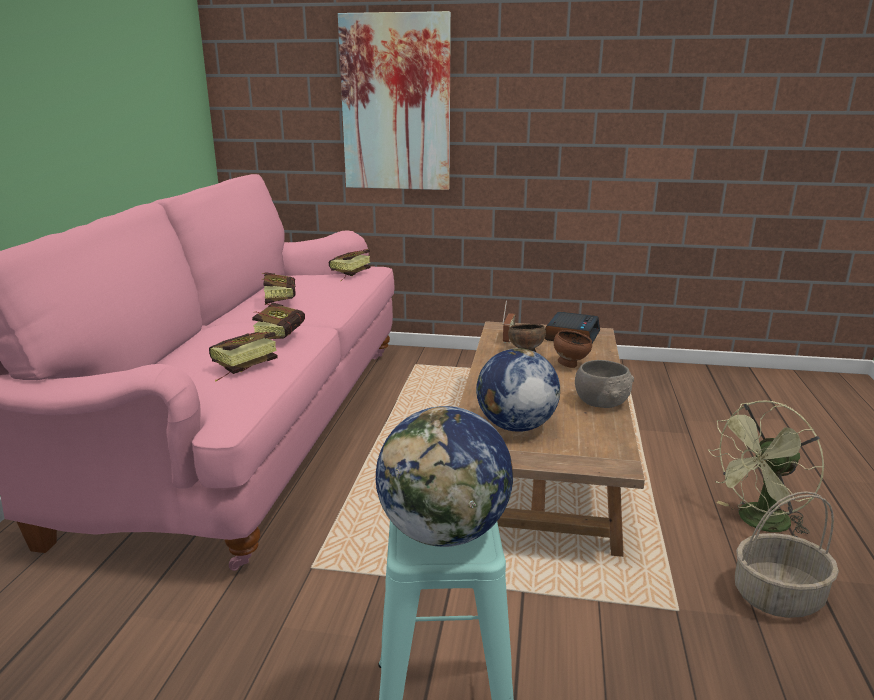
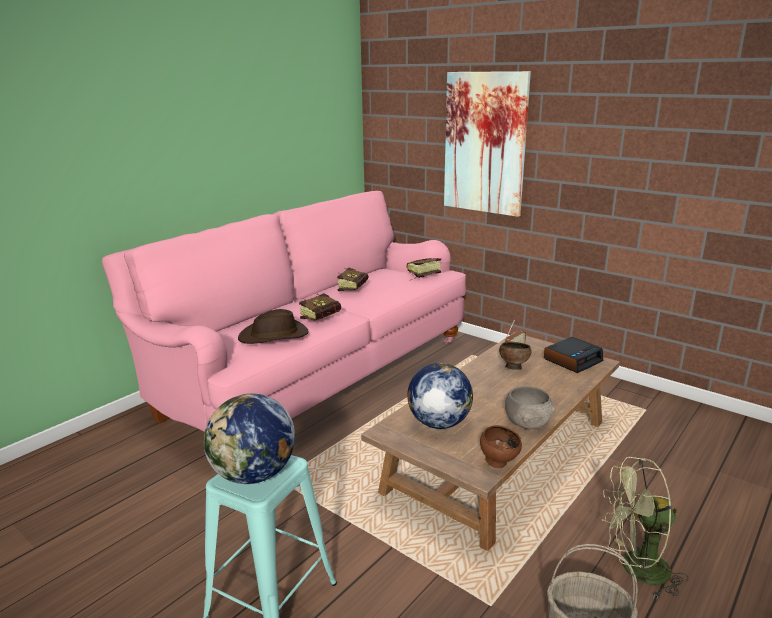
camera: 30 degrees right, 0 degrees up
book [209,332,278,381] -> brown hat [238,309,309,344]
brown bowl [554,330,592,368] -> brown bowl moved to [480,425,522,468]

